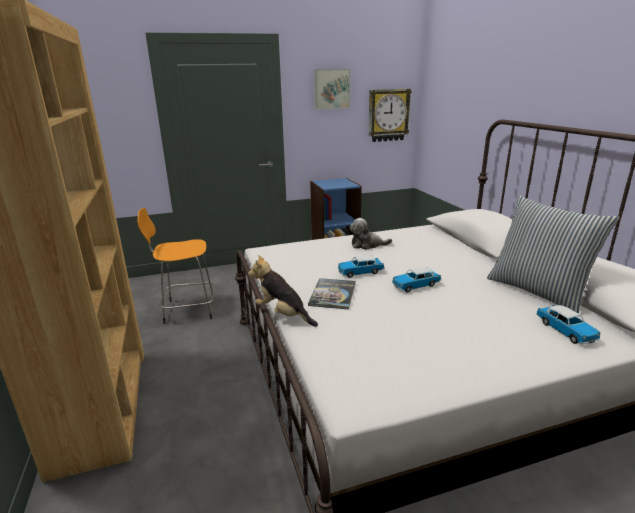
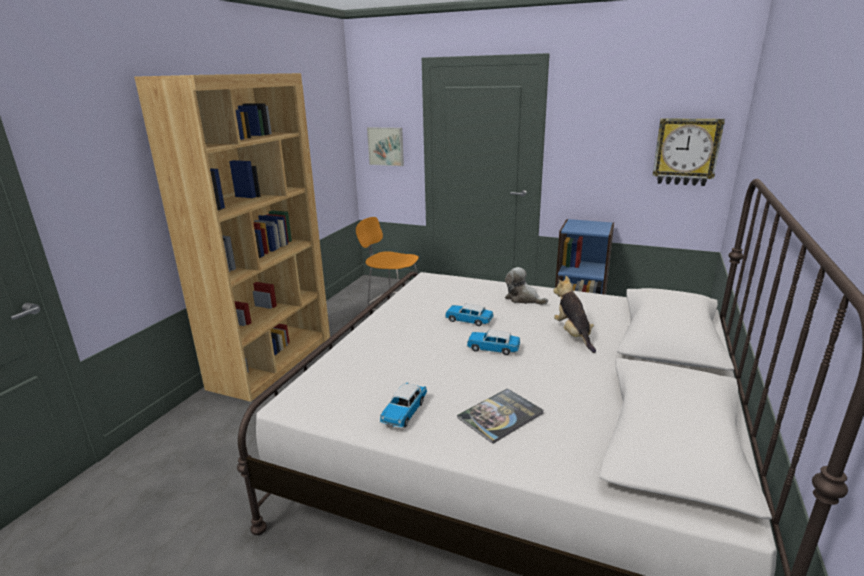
camera: 40 degrees right, 0 degrees up
plush toy [248,255,318,327] -> plush toy moved to [553,276,596,353]
book [308,278,356,310] -> book moved to [457,388,544,444]
picture [314,69,350,109] -> picture moved to [367,127,404,166]
pillow [487,196,619,314] -> none
toy car [536,305,600,344] -> toy car moved to [380,383,427,428]

